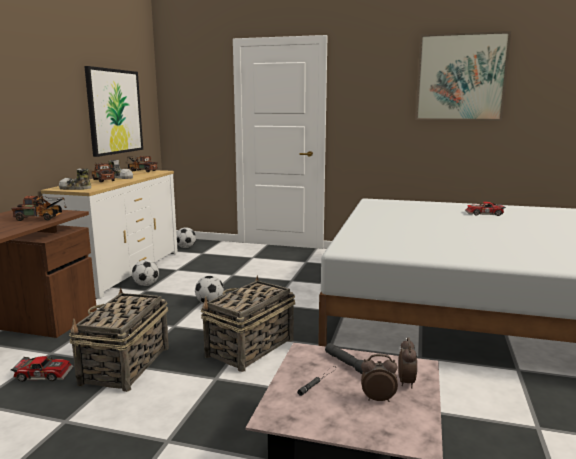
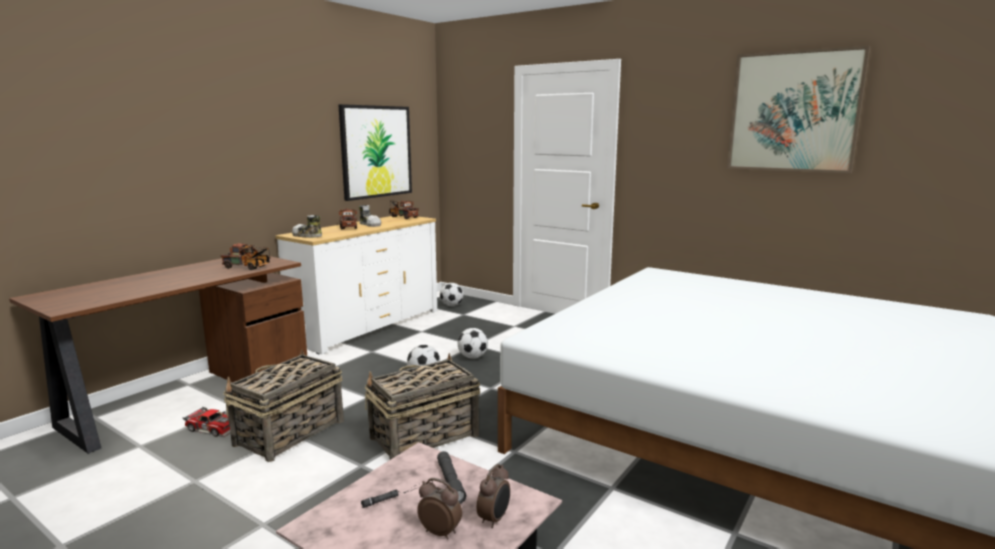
camera: 20 degrees right, 0 degrees up
football [132,260,159,286] -> football moved to [458,328,488,359]
toy car [465,202,506,216] -> none

